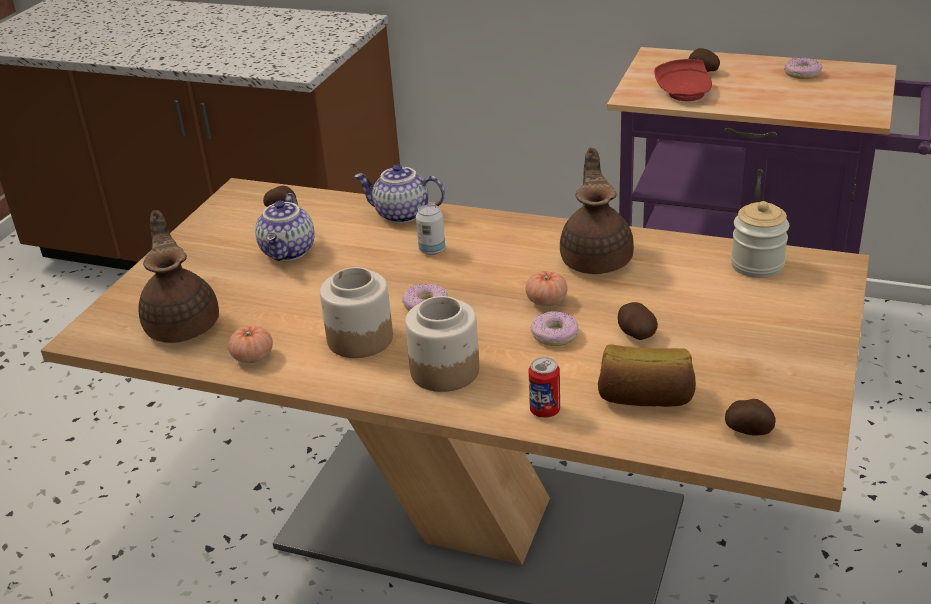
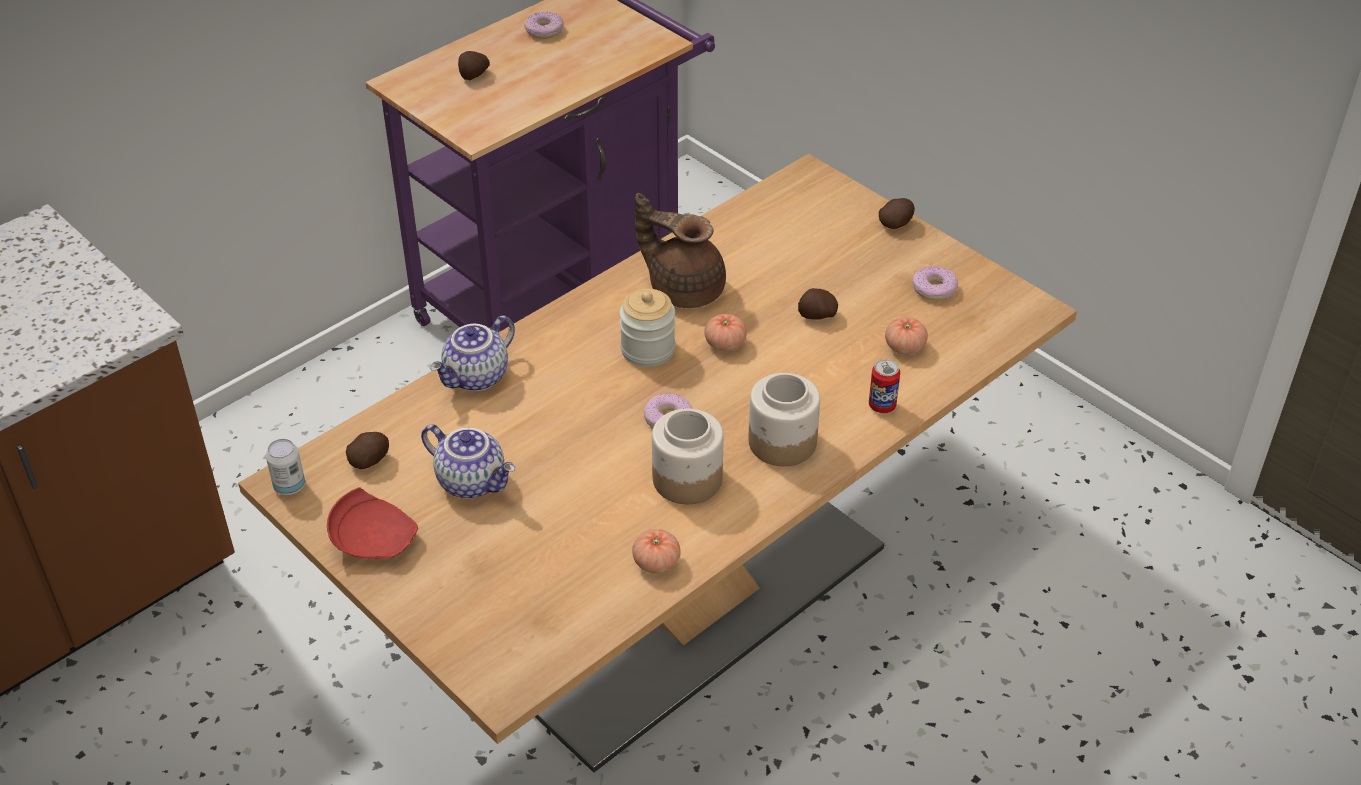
camera: 65 degrees left, 10 degrees up
brown teapot [138,210,219,343] -> none
can [416,204,445,255] -> can moved to [266,439,305,495]
donut [531,311,578,346] -> donut moved to [912,266,958,300]
bread [598,344,696,407] -> tomato [885,317,928,354]
red plate [654,59,712,101] -> red plate moved to [327,487,418,559]
potato [725,399,776,436] -> potato moved to [879,198,915,229]
jar [731,201,789,278] -> jar moved to [619,289,675,367]

